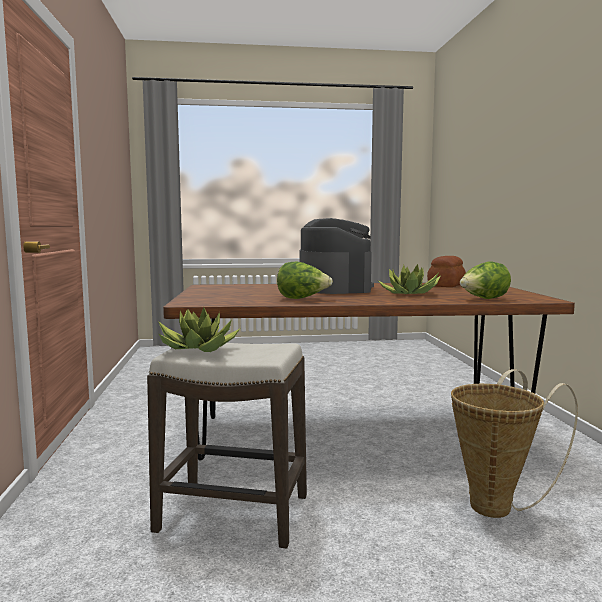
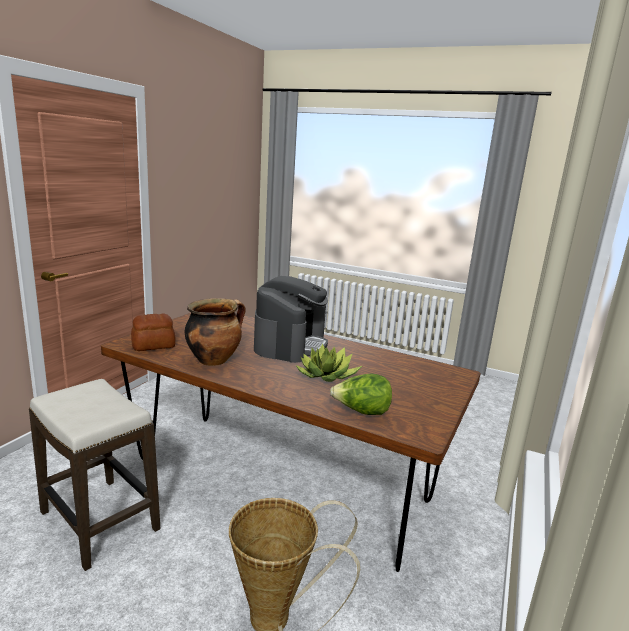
camera: 30 degrees right, 10 degrees up
potted plant [158,307,240,352] -> none
lettuce [277,261,333,299] -> cooking pot [185,298,246,366]
bread [427,256,466,287] -> bread moved to [131,314,176,351]

